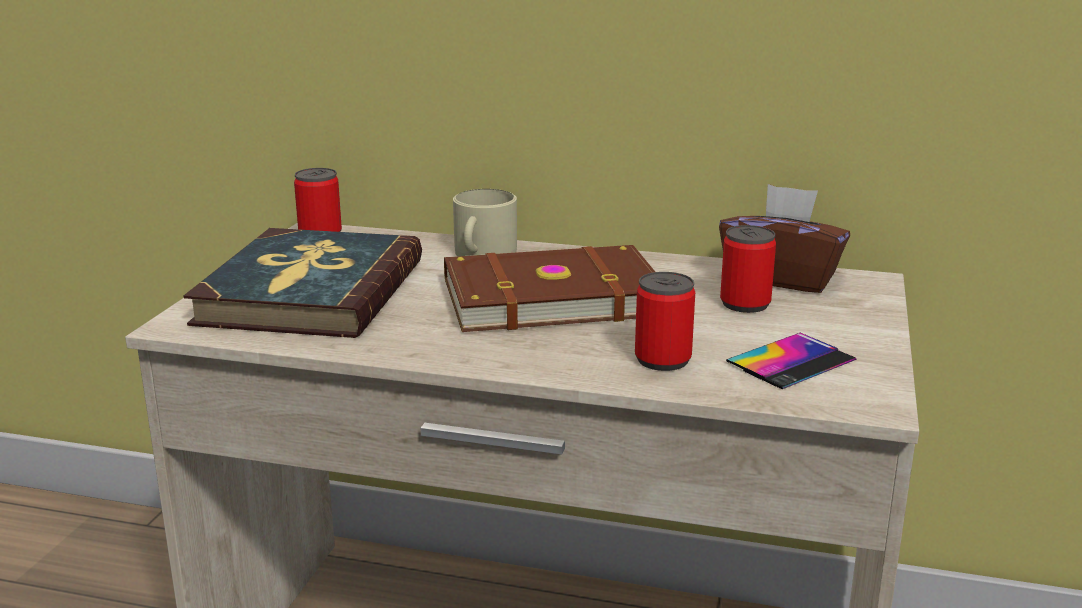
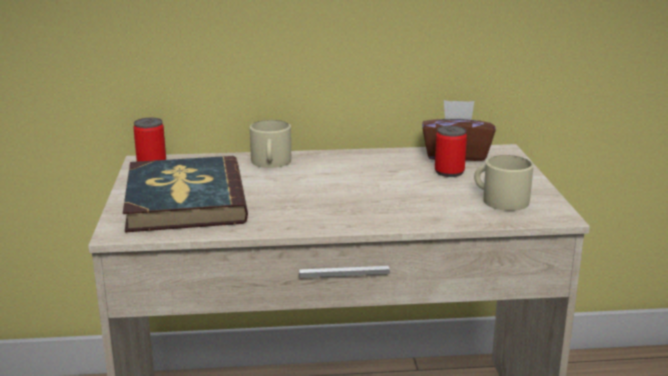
camera: 20 degrees left, 0 degrees up
brown book [444,245,655,332] -> none
can [635,272,695,371] -> none
phone [726,333,856,389] -> beige mug [474,155,533,211]

